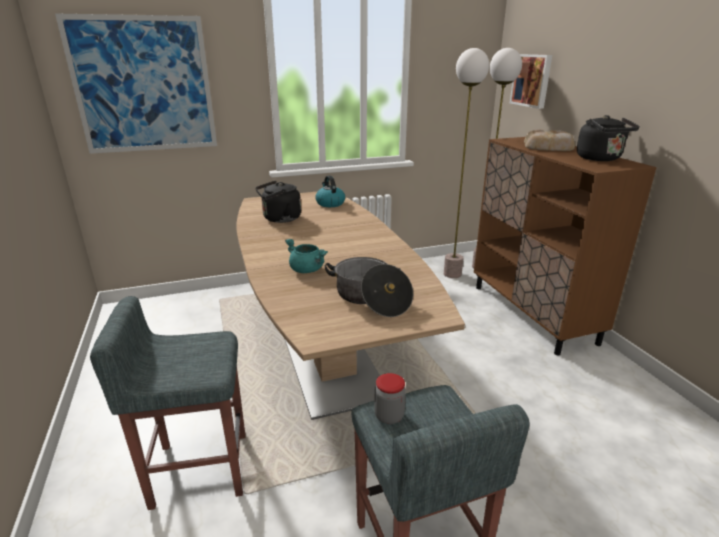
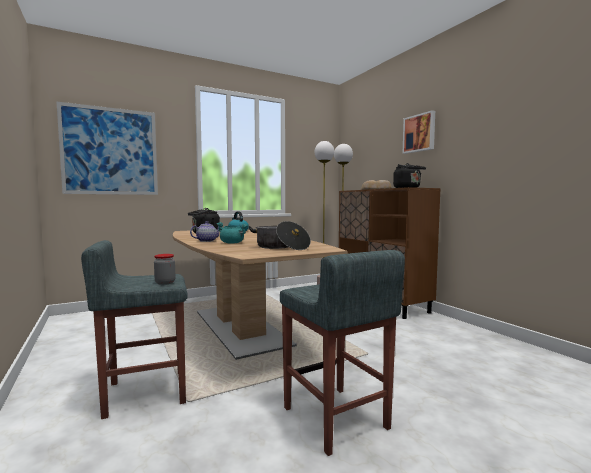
camera: 10 degrees left, 20 degrees down
jar [374,373,406,424] -> jar moved to [154,254,176,285]
picture [510,54,552,109] -> picture moved to [403,110,435,154]
none -> teapot [190,221,220,242]

